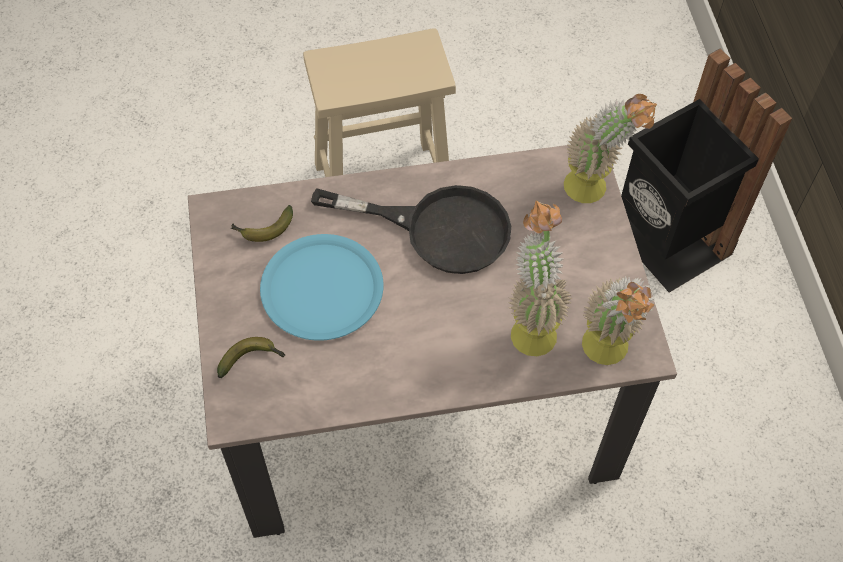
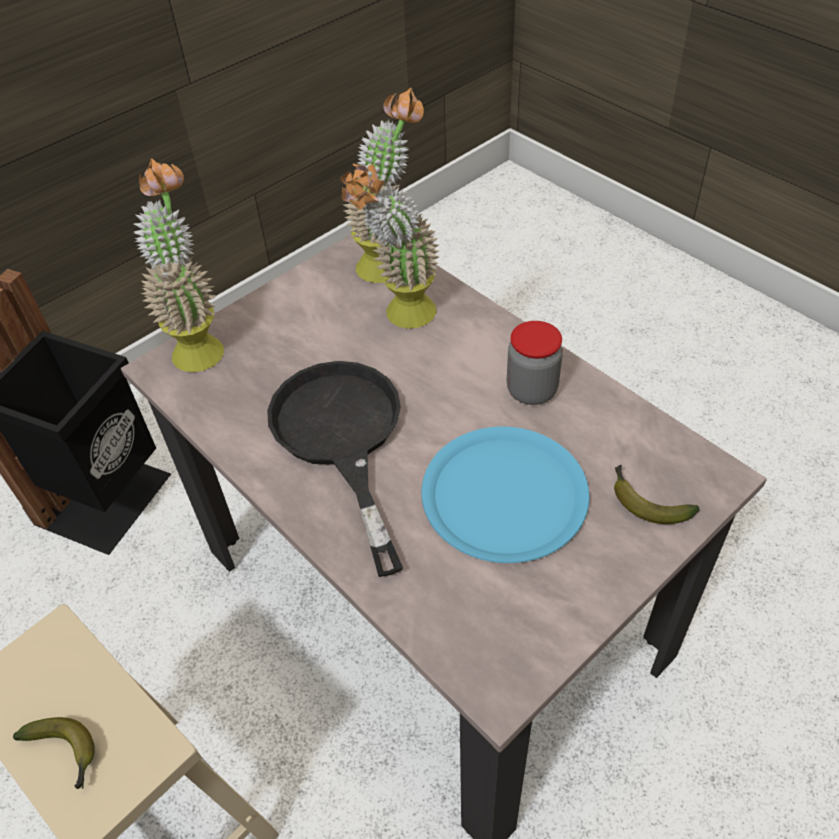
camera: 120 degrees left, 10 degrees down
banana [231,205,293,242] -> banana moved to [13,717,95,789]
none -> jar [507,321,563,405]

